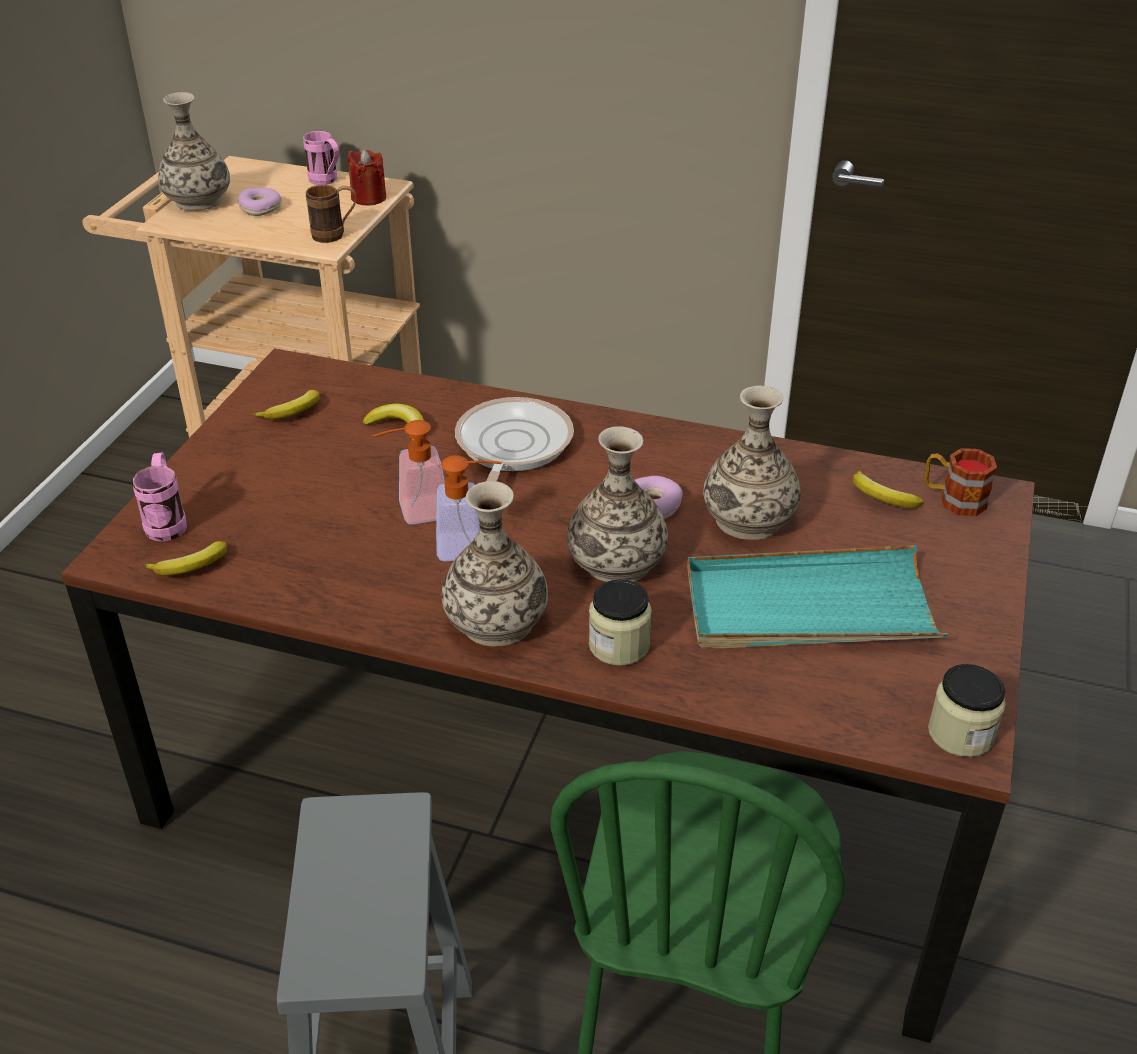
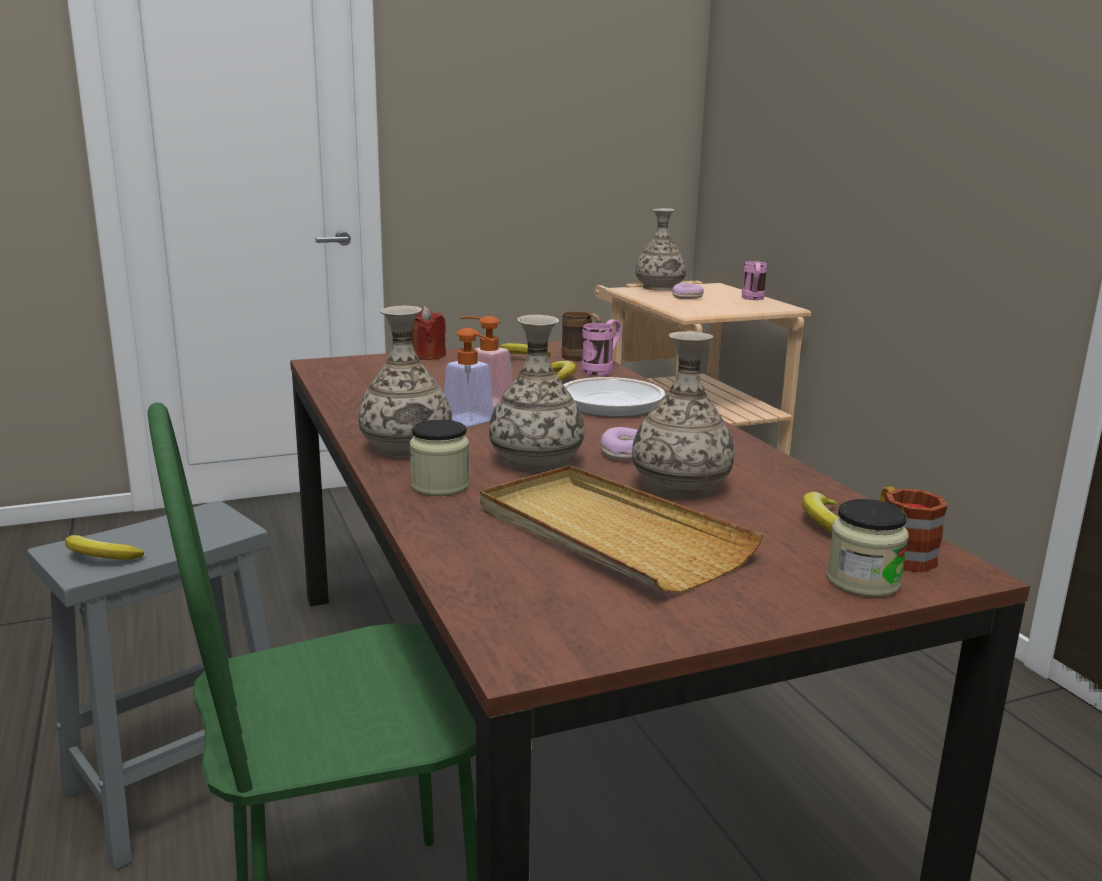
camera: 50 degrees right, 20 degrees down
pink mug [133,453,187,542] -> pink mug moved to [582,319,621,376]
banana [144,541,227,575] -> banana moved to [65,535,144,560]
brown mug [306,185,357,243] -> brown mug moved to [562,311,602,361]
red candle [348,149,386,205] -> red candle moved to [412,306,446,360]
turquoise tray [687,545,948,649] -> beige tray [480,465,763,593]
jar [928,664,1006,757] -> jar moved to [826,499,908,597]

